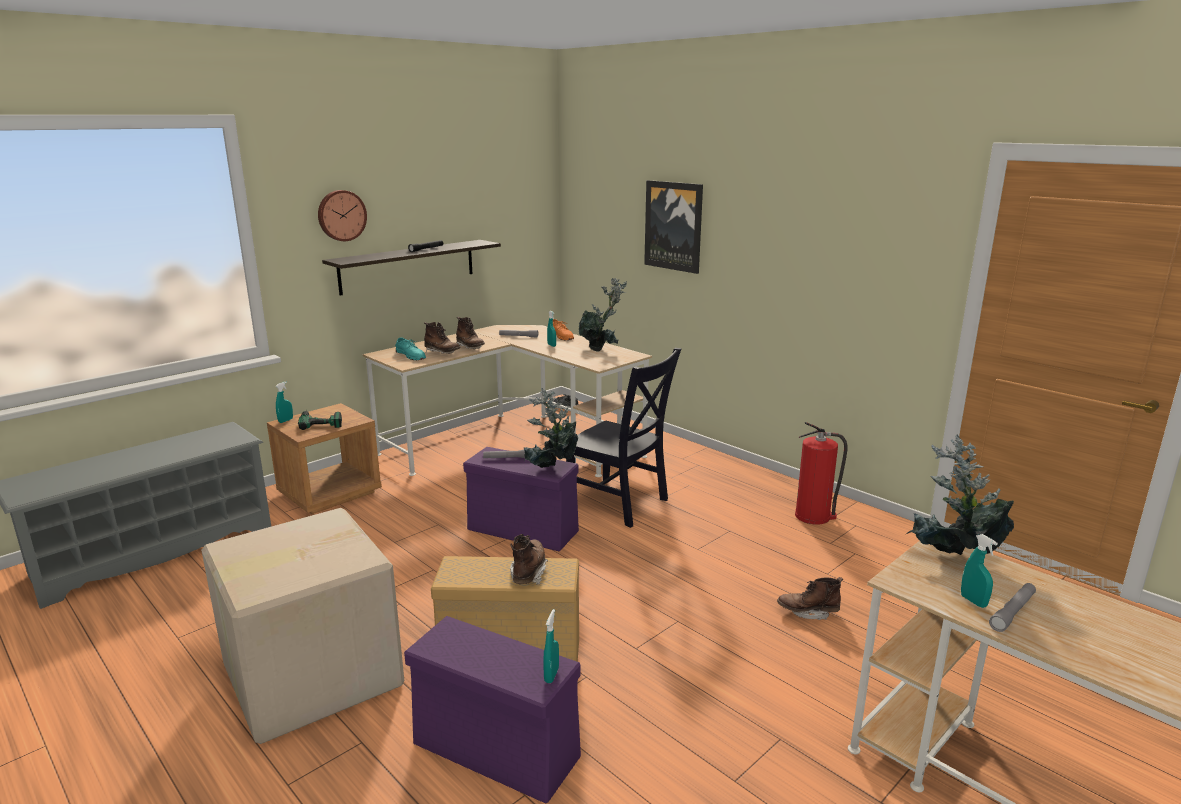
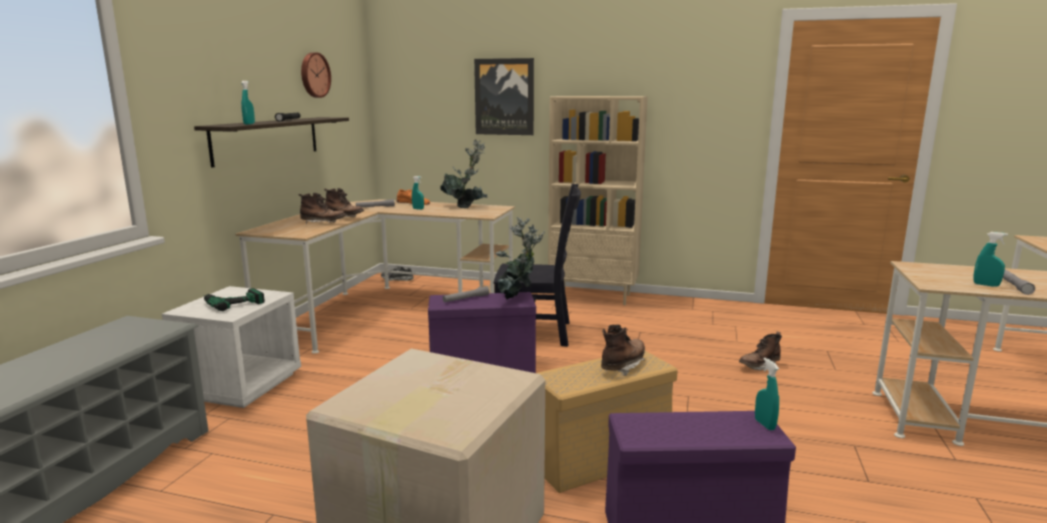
camera: 30 degrees left, 5 degrees down
brown nightstand [267,403,382,514] -> white nightstand [162,286,301,408]
turquoise spray bottle [275,382,293,423] -> turquoise spray bottle moved to [241,81,255,125]
wall clock [318,190,367,241] -> wall clock moved to [301,52,331,98]
turquoise shoe [395,337,426,360] -> none
brown boot [510,534,548,585] -> brown boot turned 60 degrees clockwise [601,325,645,376]
fire extinguisher [795,422,848,525] -> none
potted plant [905,434,1014,555] -> none
none -> beige bookcase [548,96,648,305]

